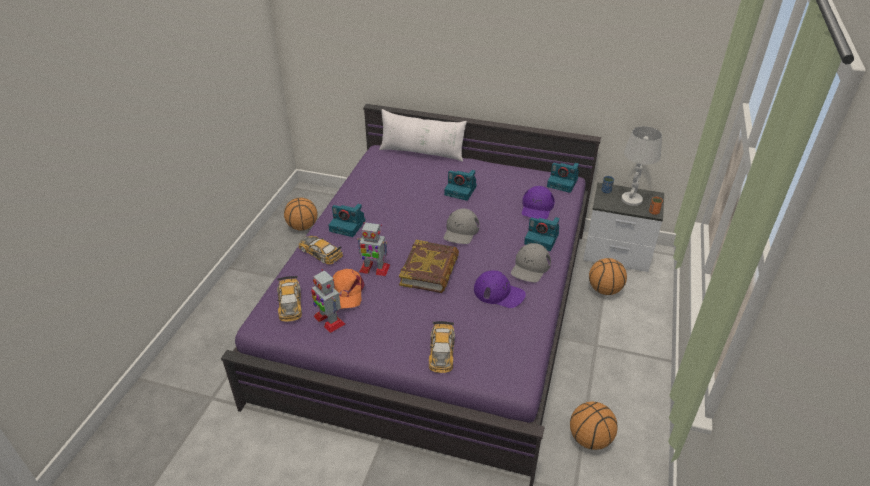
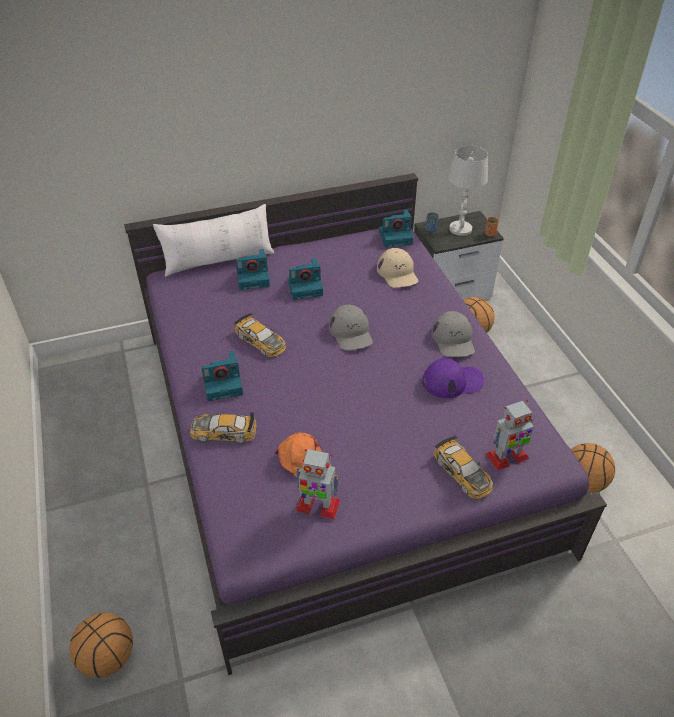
camera: 35 degrees left, 5 degrees up
toy car [277,276,302,322] -> toy car moved to [234,313,286,357]
basketball [284,198,317,231] -> basketball moved to [70,613,133,678]
toy robot [357,222,390,276] -> toy robot moved to [485,400,534,470]
book [399,240,459,293] -> none
purple cap [522,186,555,219] -> beige cap [377,248,418,288]
camera [524,217,559,251] -> camera moved to [236,249,270,290]

